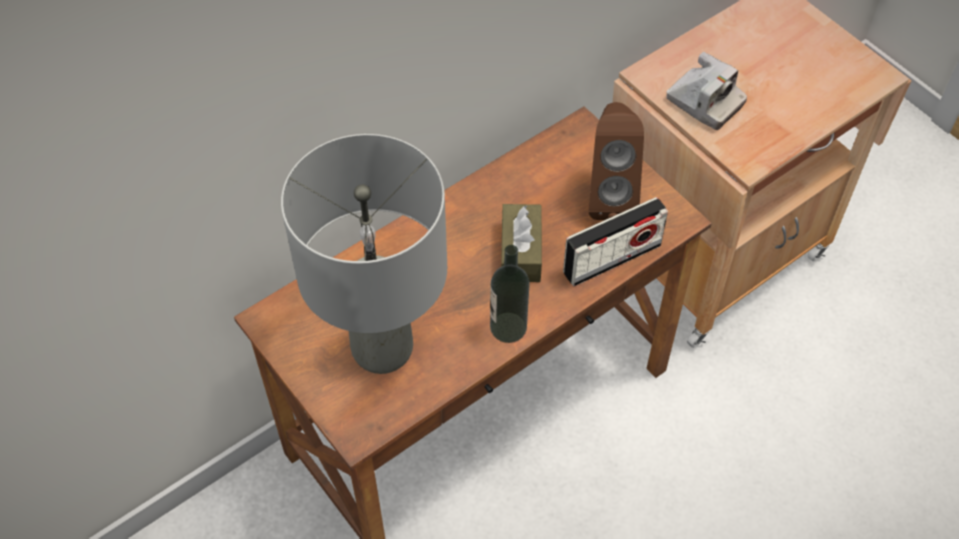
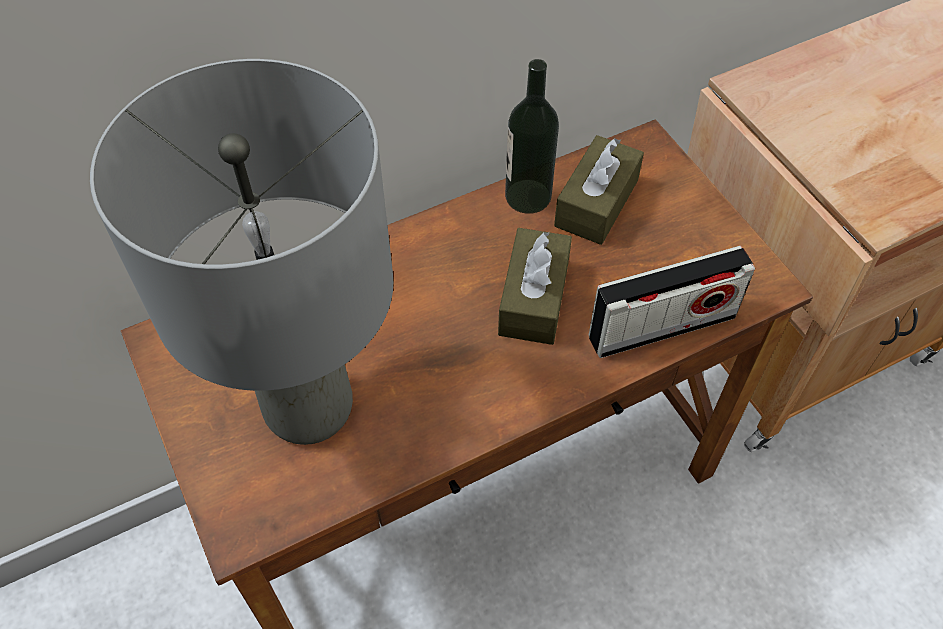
camera: 10 degrees right, 0 degrees up
bottle [490,245,530,343] -> bottle moved to [505,59,559,214]
brown speaker [589,102,644,220] -> none
camera [666,52,747,130] -> none
none -> brown tissue box [554,135,644,245]

